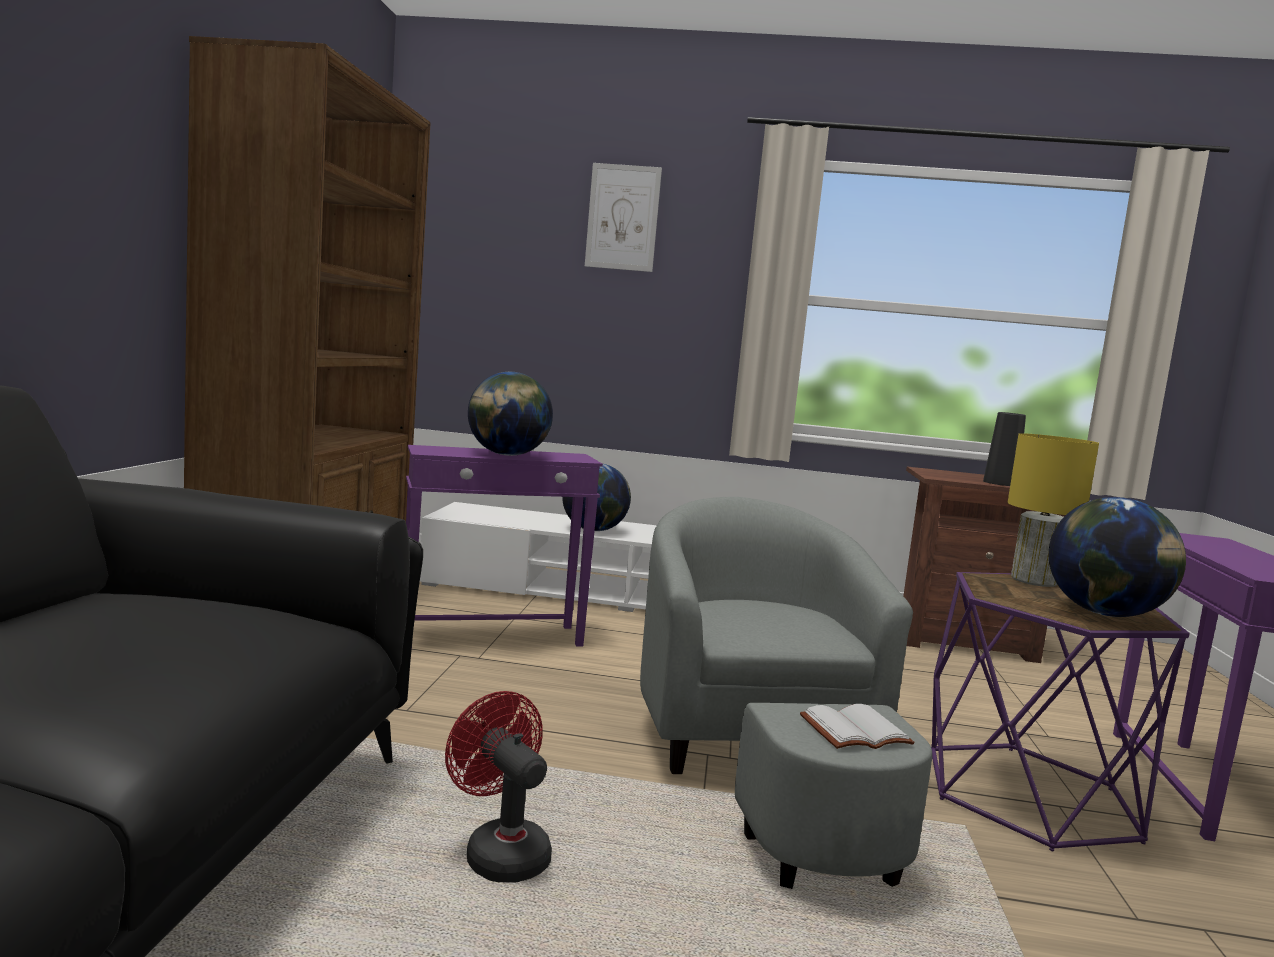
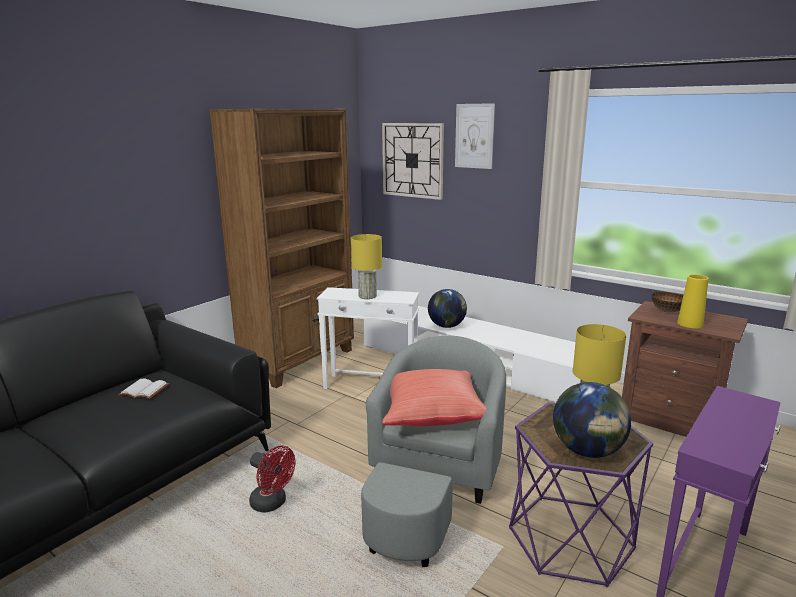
camera: 30 degrees right, 10 degrees up
purple side table [406,445,603,647] -> white side table [317,287,419,389]
red fan [445,691,552,883] -> red fan turned 135 degrees clockwise [249,445,296,513]
globe [468,372,553,456] -> yellow table lamp [351,234,382,299]
white book [800,704,915,749] -> white book moved to [118,378,169,399]
black vase [983,412,1026,486] -> yellow vase [677,274,709,328]
none -> red pillow [379,369,486,426]
none -> wall clock [382,123,444,200]
none -> bowl [652,292,683,313]

